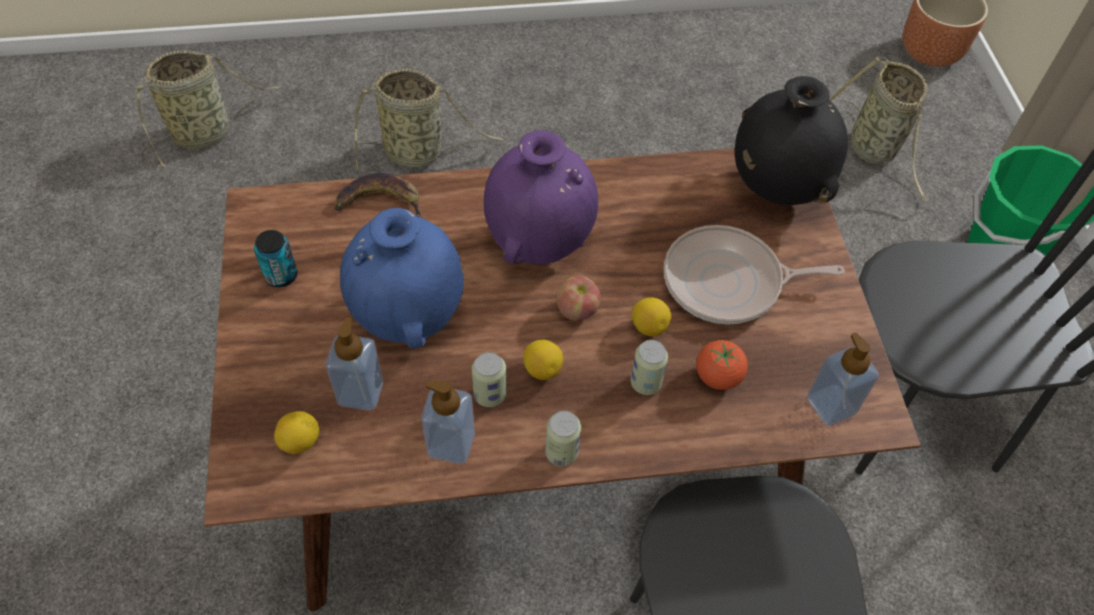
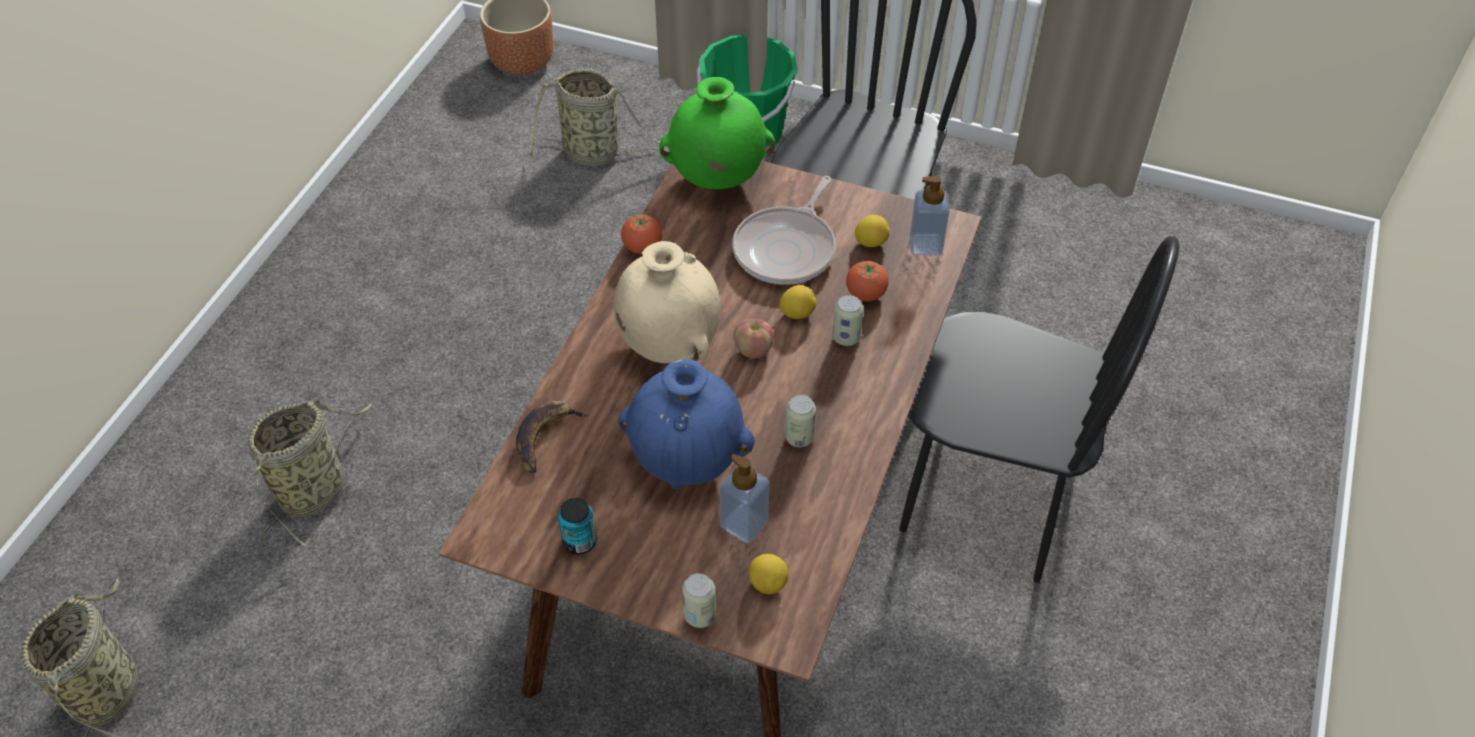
camera: 60 degrees left, 5 degrees down
soap dispenser [421,381,475,464] -> none
purple vase [484,130,598,265] -> beige vase [614,241,720,363]
lemon [523,340,564,380] -> lemon moved to [855,215,890,247]
can [545,411,581,466] -> can moved to [682,573,716,628]
black vase [735,76,848,205] -> green vase [659,77,775,189]
none -> tomato [621,215,662,254]

